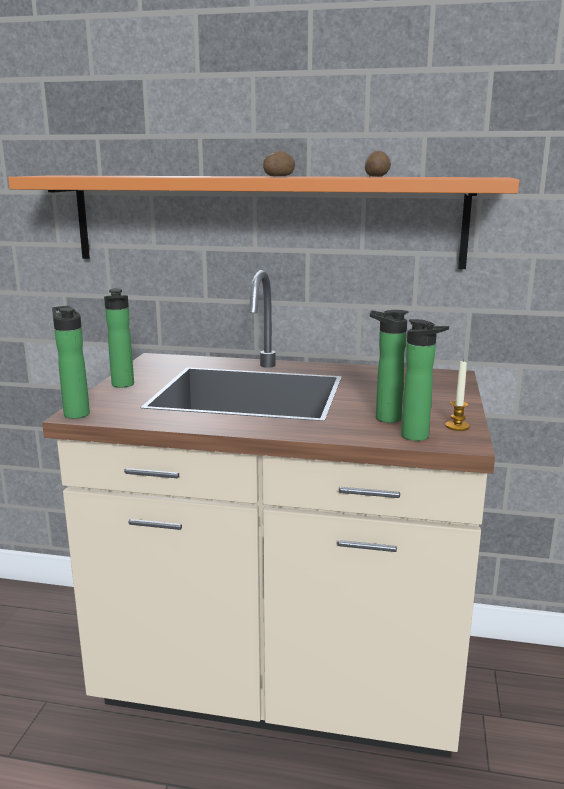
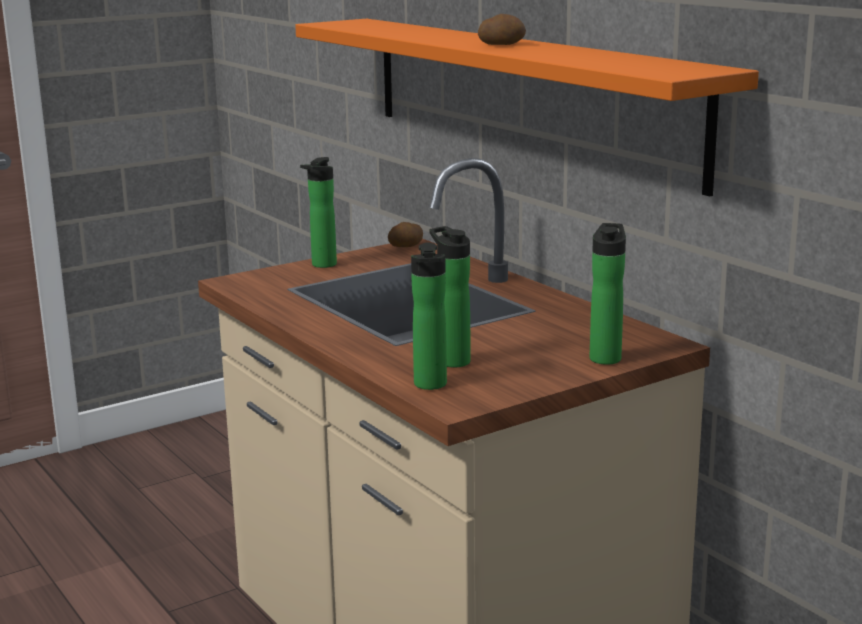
camera: 45 degrees right, 0 degrees up
bottle [52,306,90,419] -> bottle moved to [590,223,626,365]
potato [365,151,391,177] -> potato moved to [388,222,423,247]
candle [445,359,470,431] -> none

